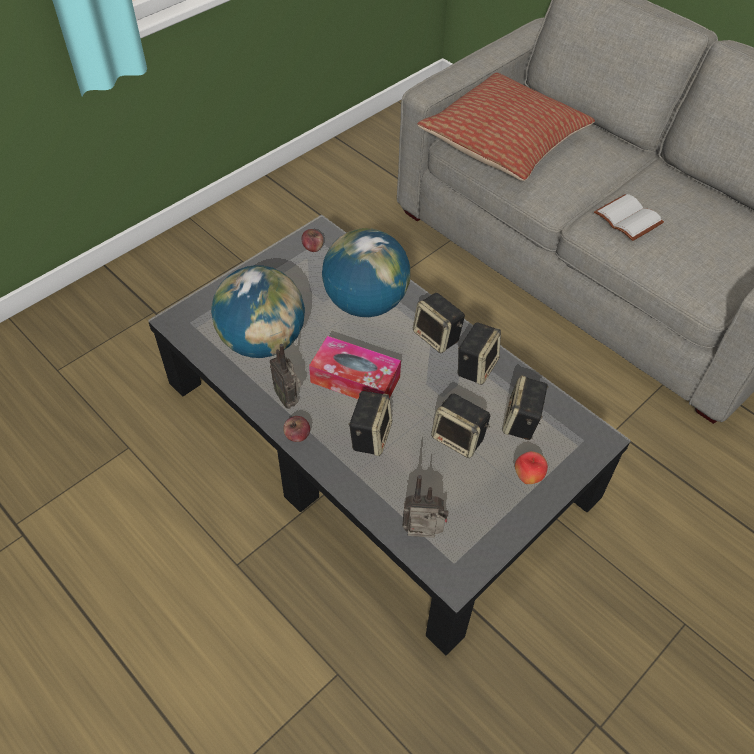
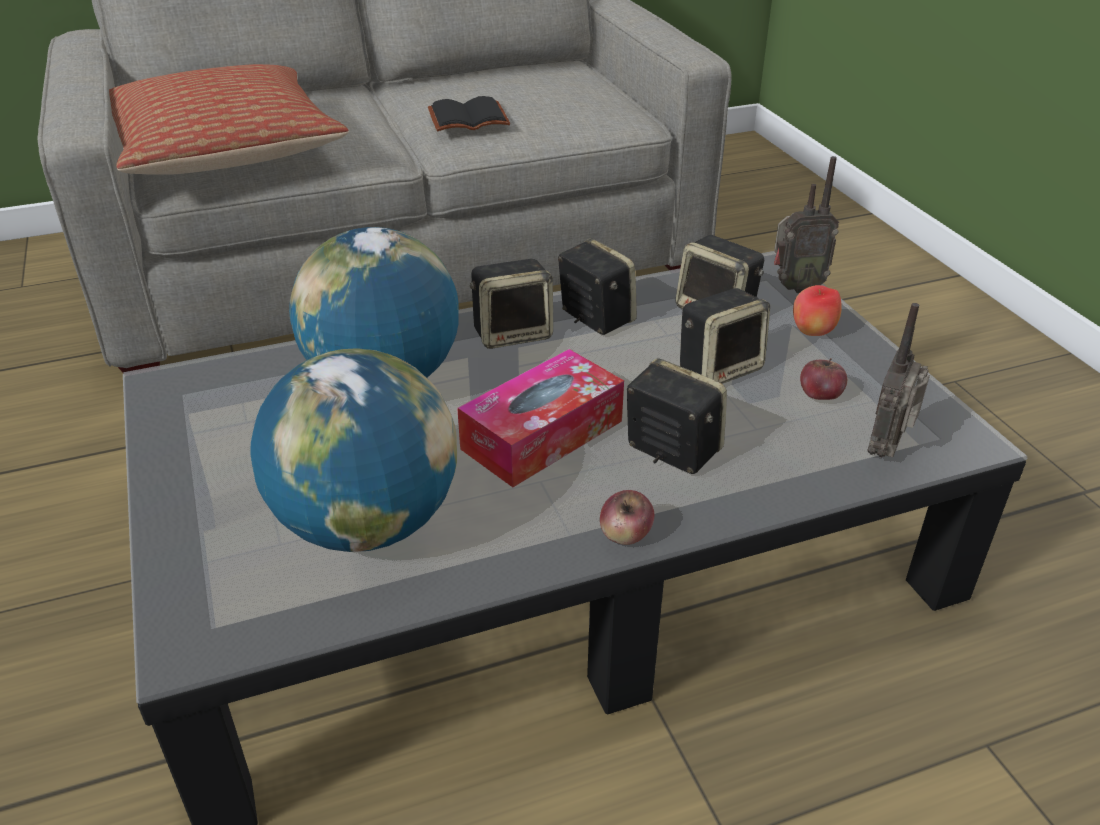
camera: 65 degrees left, 15 degrees down
radio [270,344,301,409] -> radio moved to [774,156,839,293]
apple [302,229,324,252] -> apple moved to [800,358,847,400]
white book [594,194,664,241] -> black book [428,96,510,131]

